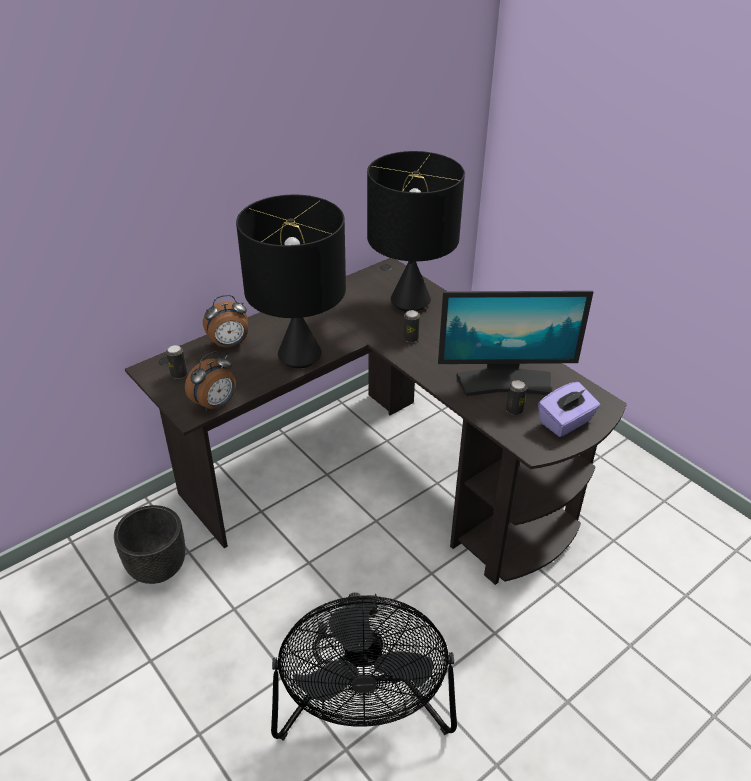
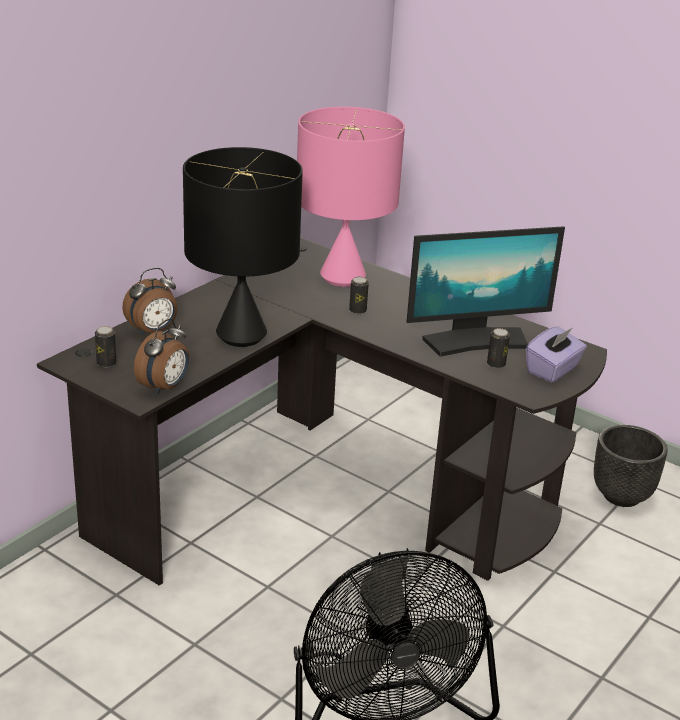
camera: 15 degrees left, 10 degrees down
black planter [114,505,185,584] -> black planter moved to [594,425,668,507]
black table lamp [367,151,465,312] -> pink table lamp [297,107,405,287]

